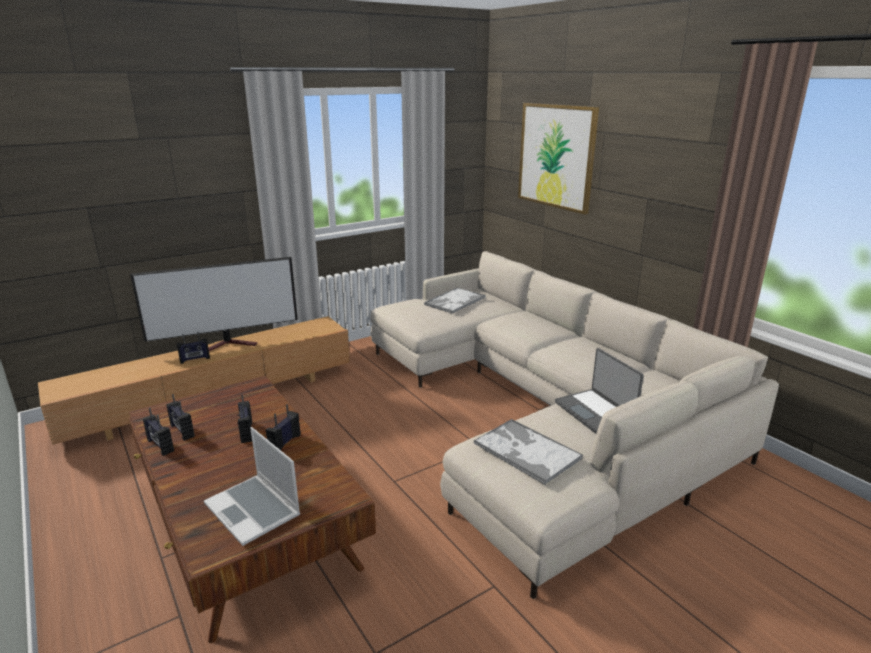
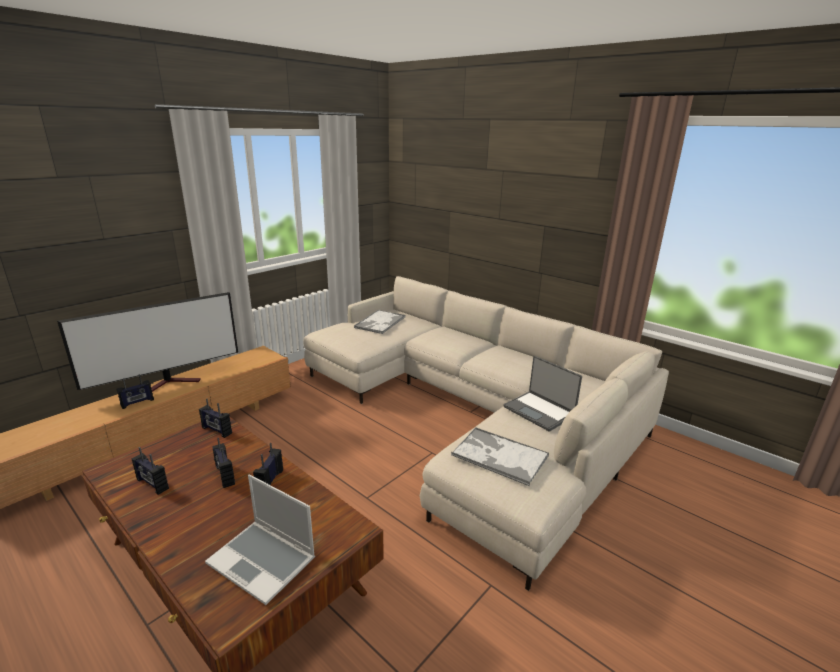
camera: 15 degrees left, 0 degrees up
radio [143,408,174,456] -> radio moved to [199,399,232,438]
picture [518,103,599,214] -> none

